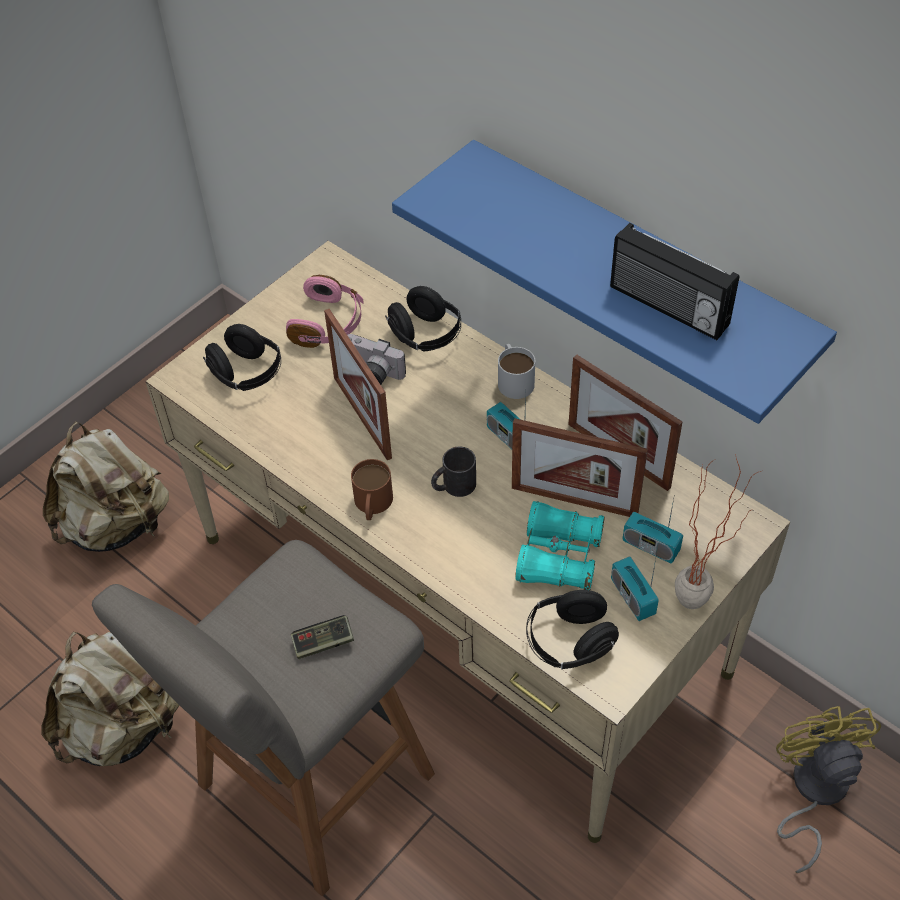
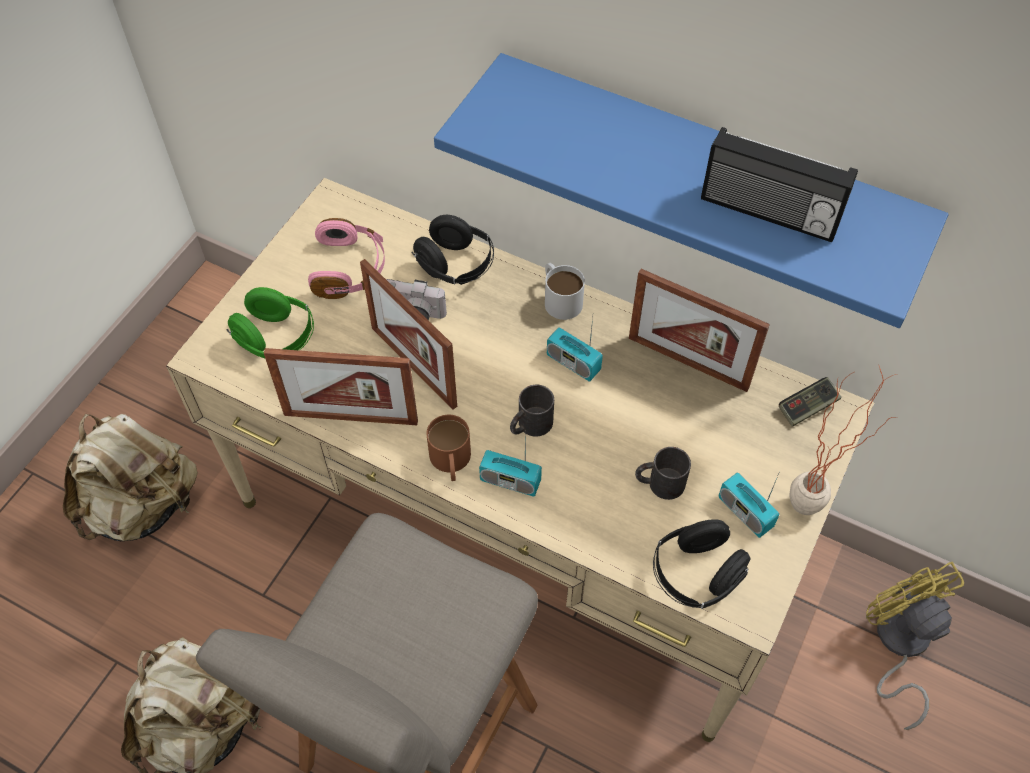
camera: 15 degrees left, 5 degrees up
black headphones [203,324,281,391] -> green headphones [227,287,314,358]
game controller [291,615,354,659] -> game controller moved to [779,377,842,427]
picture frame [512,418,648,517] -> picture frame moved to [264,348,418,425]
turquoise binoculars [515,501,605,590] -> black mug [635,447,691,500]
radio [623,499,683,563] -> radio moved to [479,430,542,497]

